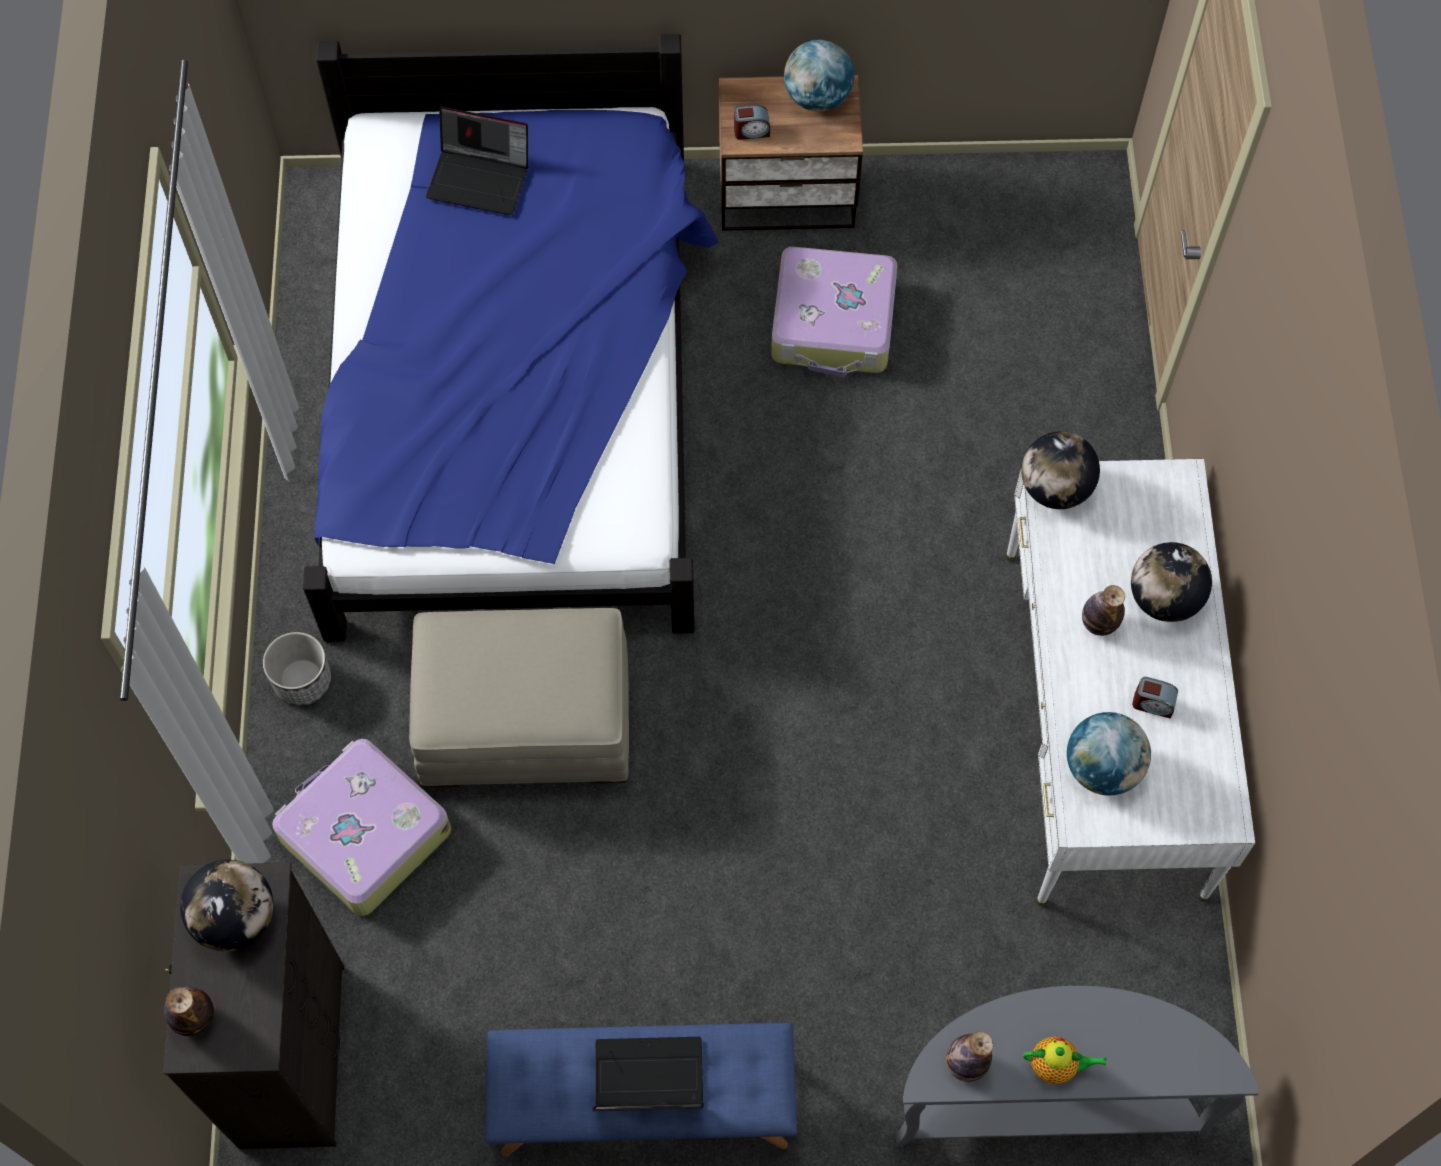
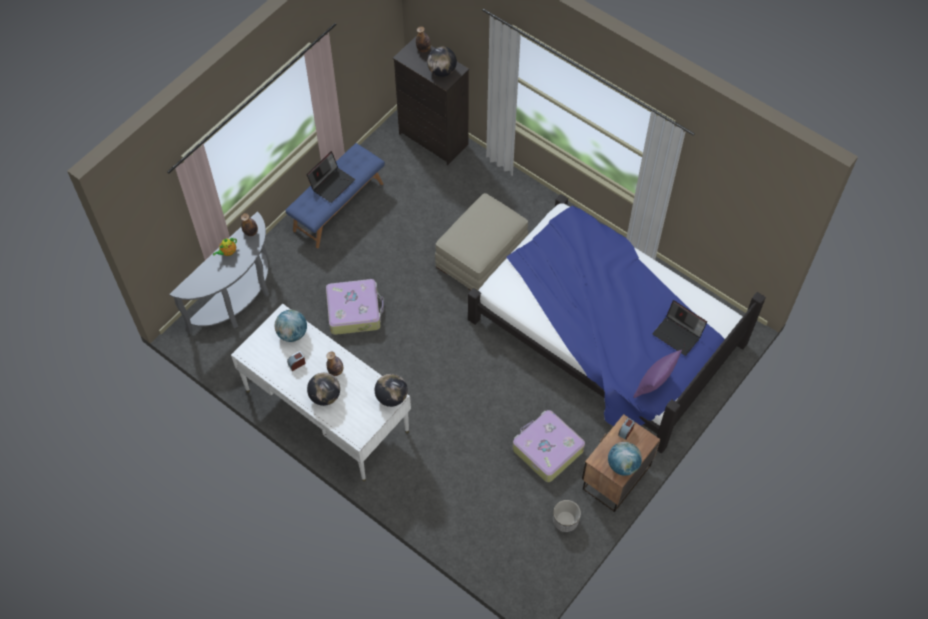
camera: 130 degrees right, 5 degrees down
planter [263,632,331,706] -> planter moved to [553,500,581,532]
suitcase [272,739,451,916] -> suitcase moved to [326,279,384,335]
laptop [426,106,528,215] -> laptop turned 105 degrees counterclockwise [652,300,707,356]
none -> purple pillow [633,350,682,398]

